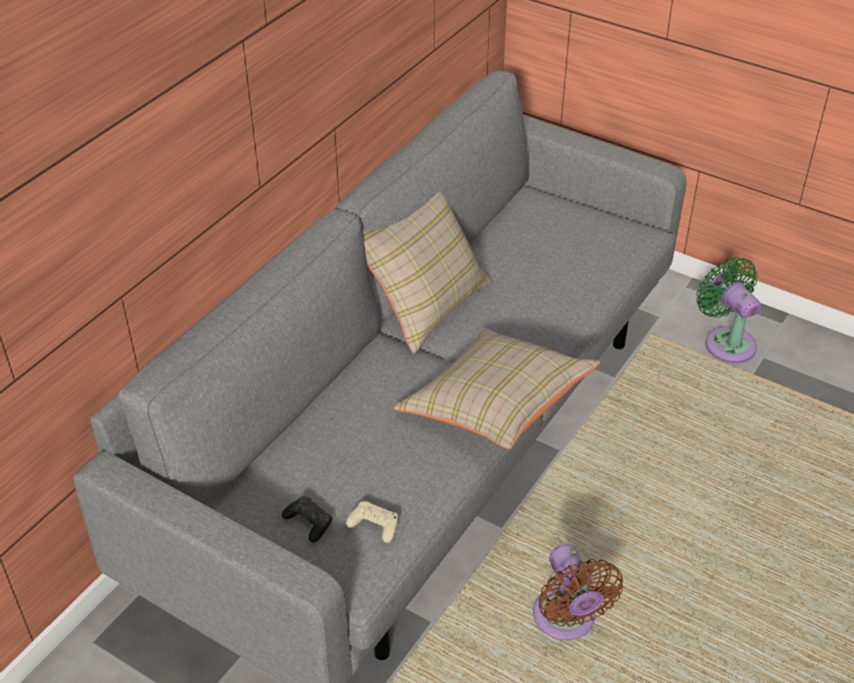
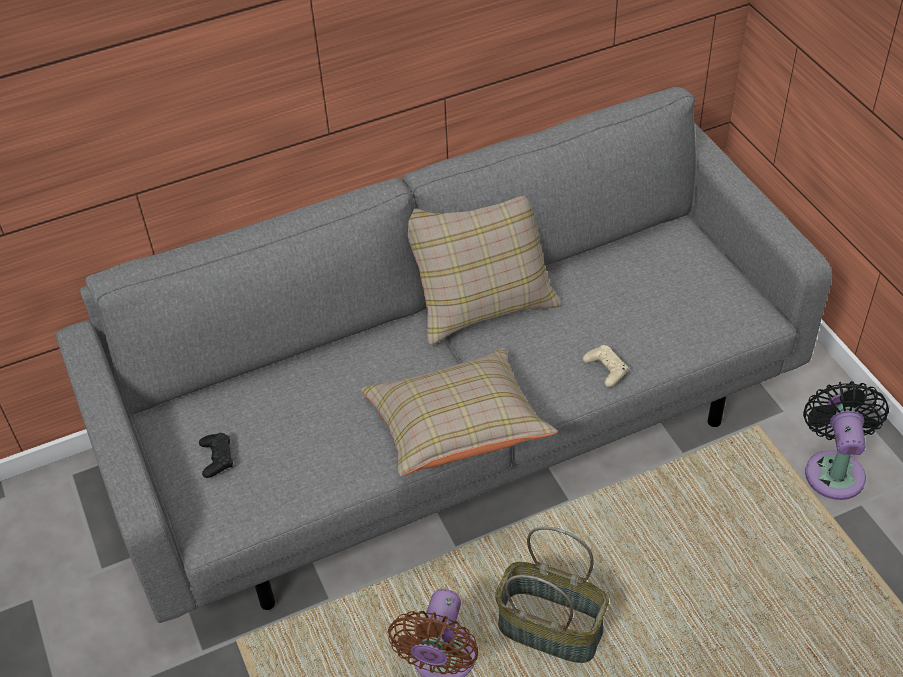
camera: 35 degrees right, 5 degrees up
beige game controller [346,501,399,543] -> beige game controller moved to [583,345,628,387]
green fan [696,257,761,363] -> black fan [803,381,889,500]
none -> basket [495,527,609,663]

